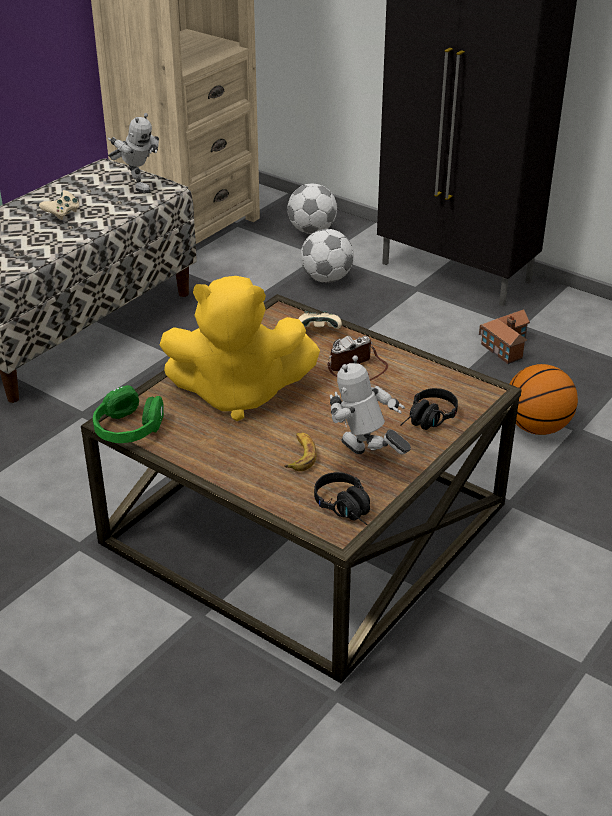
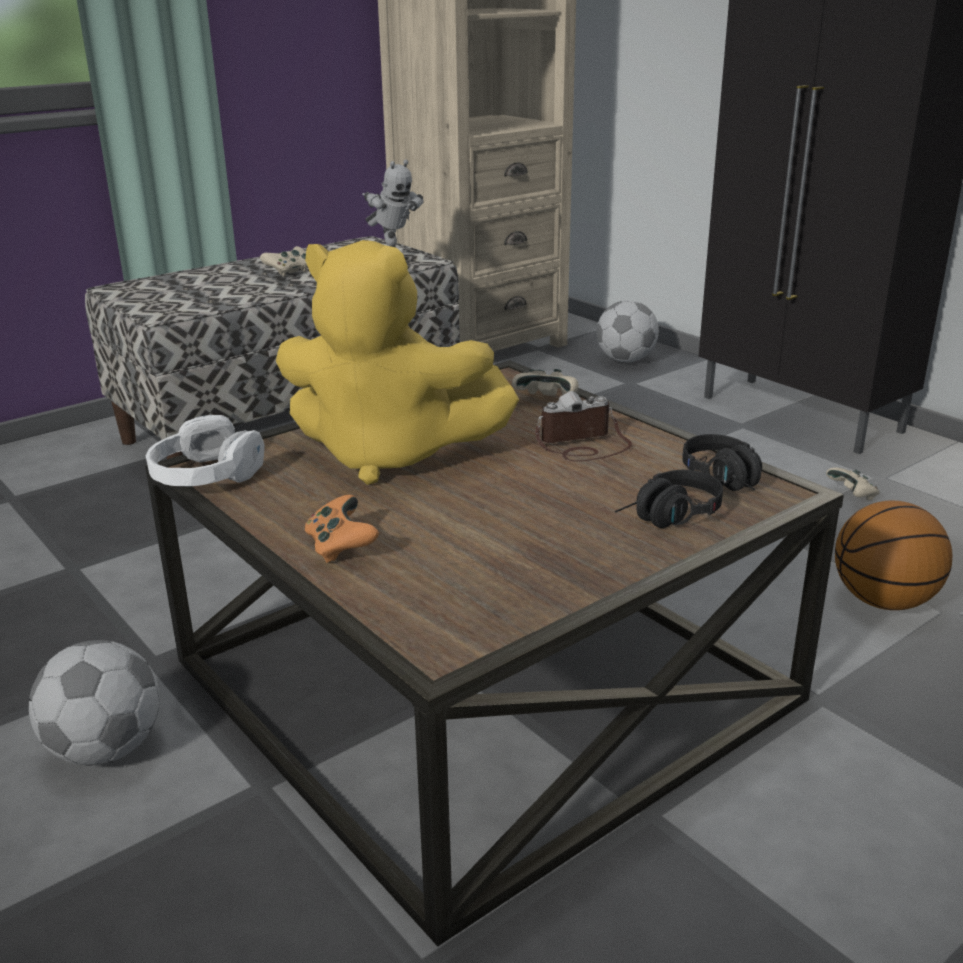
camera: 15 degrees right, 10 degrees down
green headphones [93,385,164,443] -> white headphones [146,415,265,486]
banana [284,432,316,471] -> none
football [300,229,354,283] -> football moved to [29,640,160,766]
black headphones [314,472,370,525] -> black headphones moved to [682,434,762,491]
toy robot [330,355,411,454] -> none
toy house [479,309,530,364] -> beige game controller [826,467,879,500]
none -> orange game controller [305,495,379,563]

